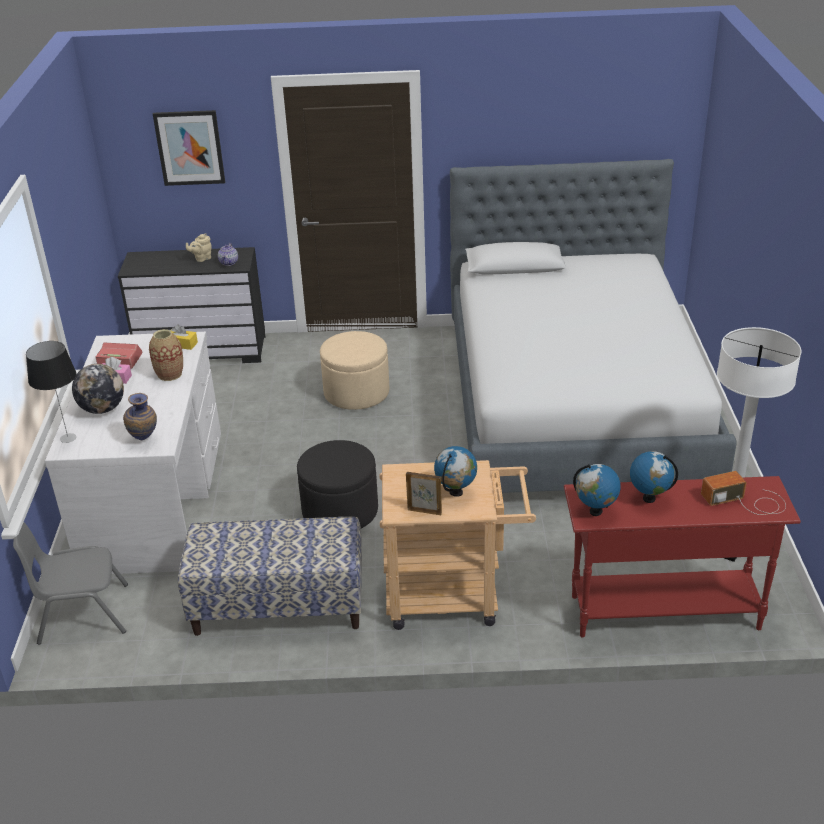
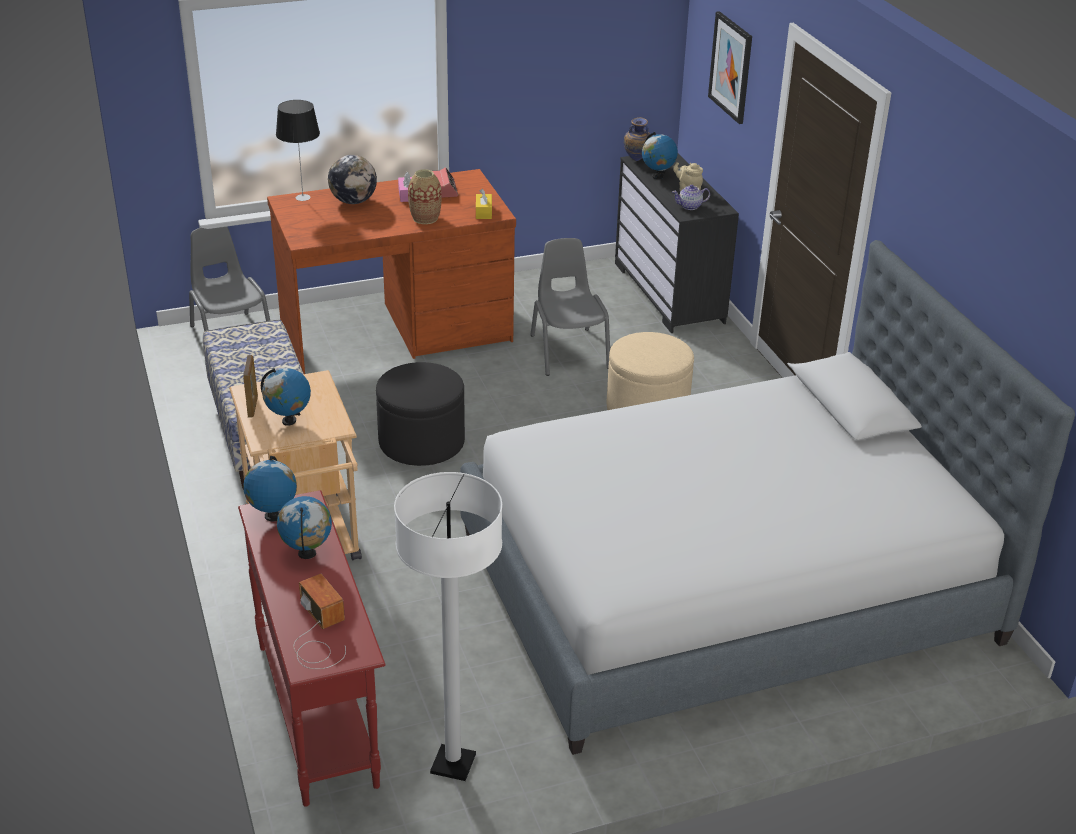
camera: 70 degrees right, 0 degrees up
white desk [45,332,221,574] -> brown desk [267,169,516,374]
vase [123,393,157,440] -> vase moved to [624,117,652,161]
none -> grey chair [530,238,610,376]
none -> globe [642,132,678,179]

